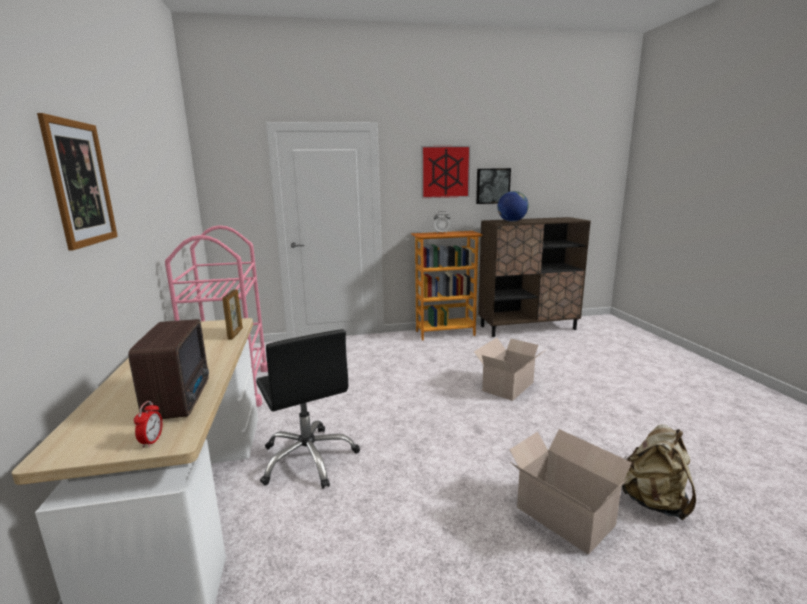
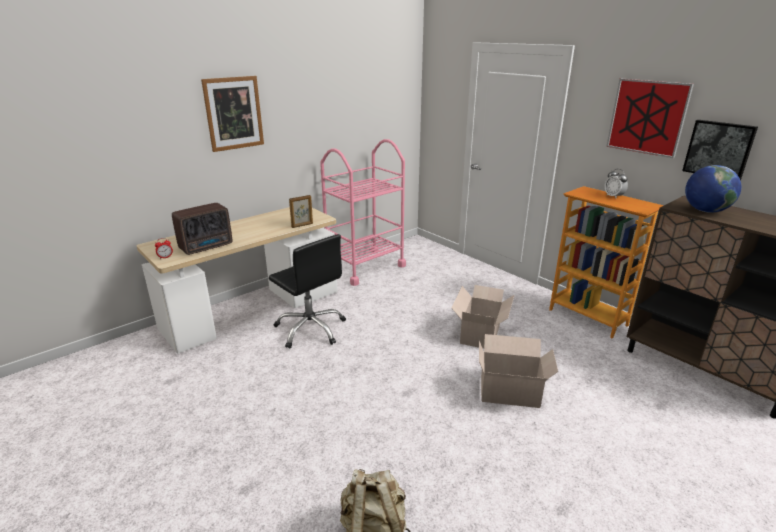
camera: 60 degrees right, 10 degrees up
black office chair [256,329,360,489] -> black office chair turned 75 degrees counterclockwise [269,234,346,349]
cardboard box [510,429,632,554] -> cardboard box moved to [451,285,514,349]

